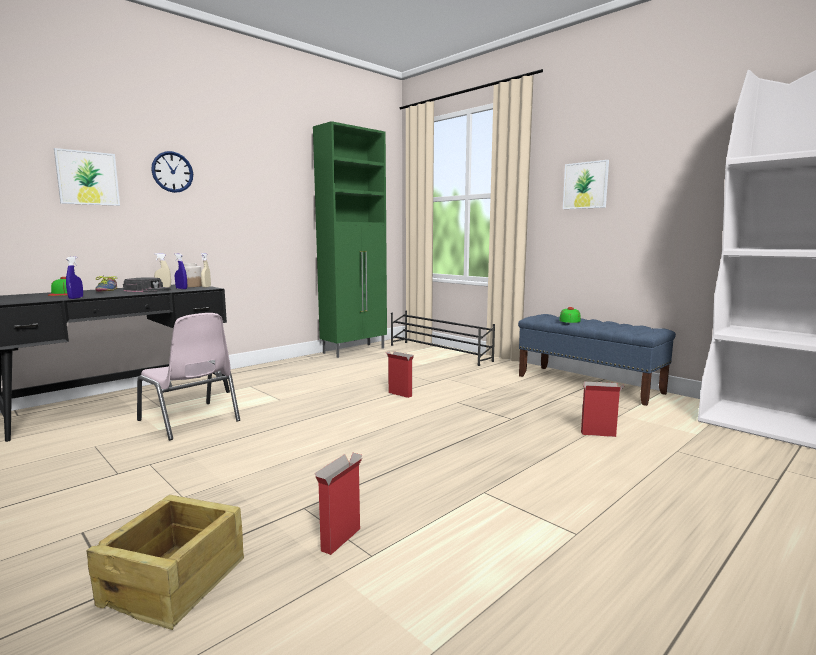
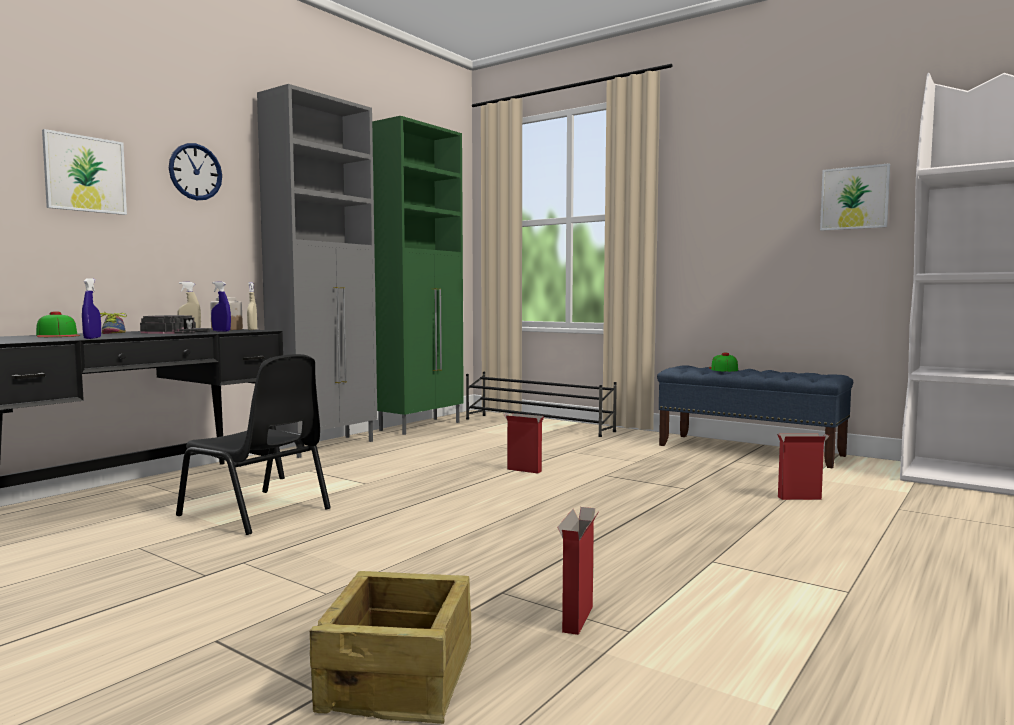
camera: 10 degrees left, 5 degrees down
pink chair [137,313,240,440] -> black chair [176,354,331,535]
picture [563,160,609,209] -> picture moved to [820,163,890,231]
none -> grey cabinet [257,84,377,458]

